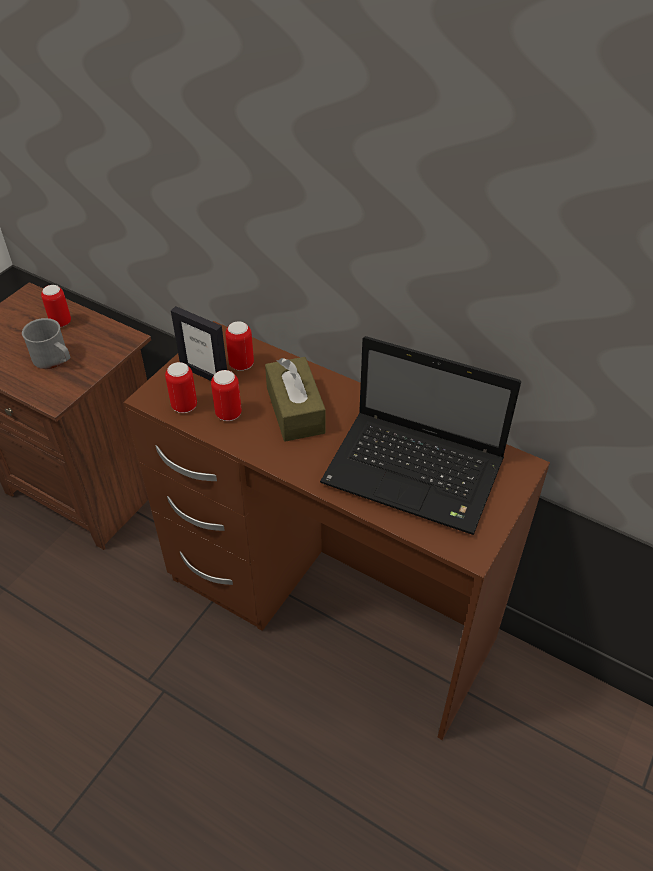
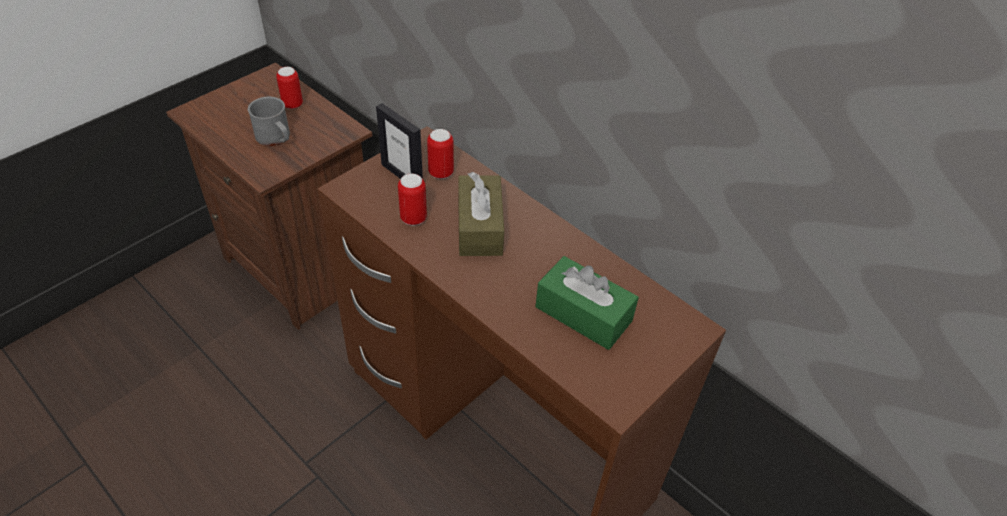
camera: 10 degrees right, 0 degrees up
can [165,362,197,413] -> none
laptop [320,336,521,535] -> green tissue box [536,256,639,350]

